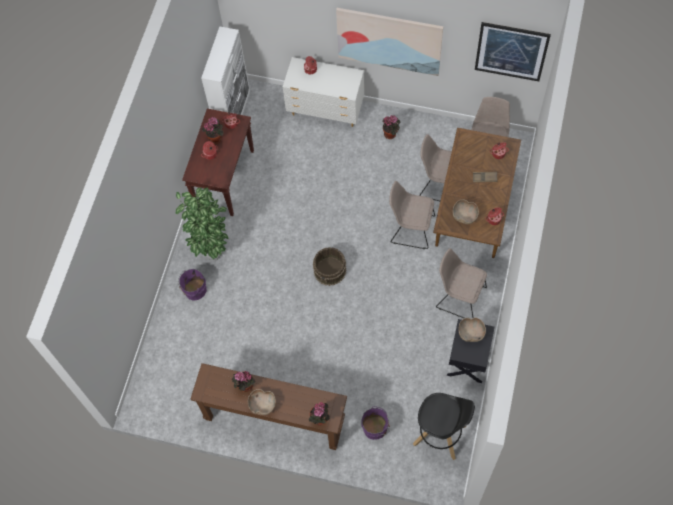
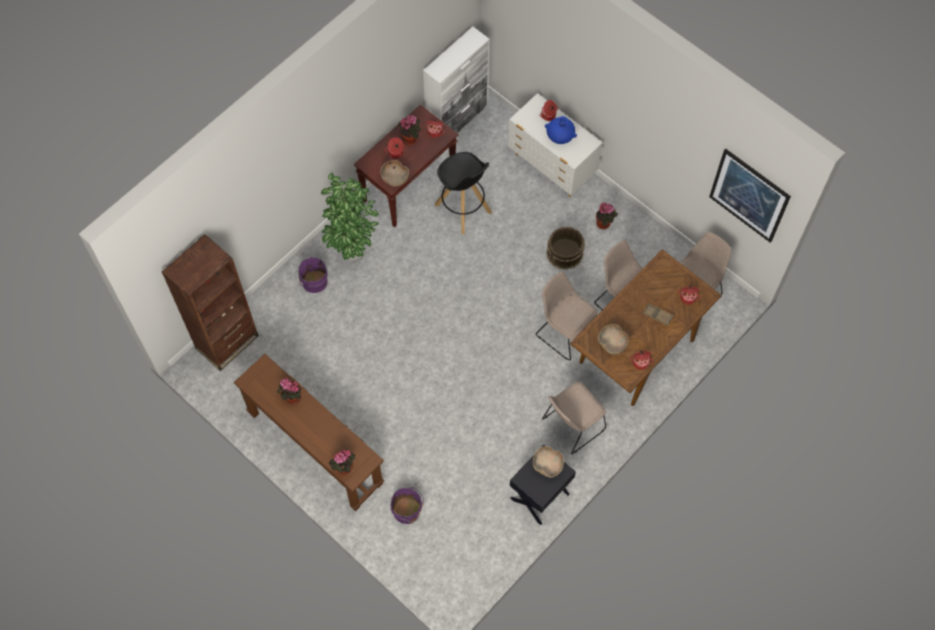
camera: 25 degrees right, 0 degrees up
brown bowl [248,389,276,415] -> brown bowl moved to [380,160,409,186]
brown bucket [313,247,346,286] -> brown bucket moved to [546,227,585,270]
picture [336,8,443,76] -> none
black stool [413,393,475,460] -> black stool moved to [435,152,492,234]
beige chair [436,248,487,318] -> beige chair turned 90 degrees counterclockwise [542,382,606,454]
none -> brown bookcase [162,234,259,371]
none -> blue vase [545,116,577,144]

